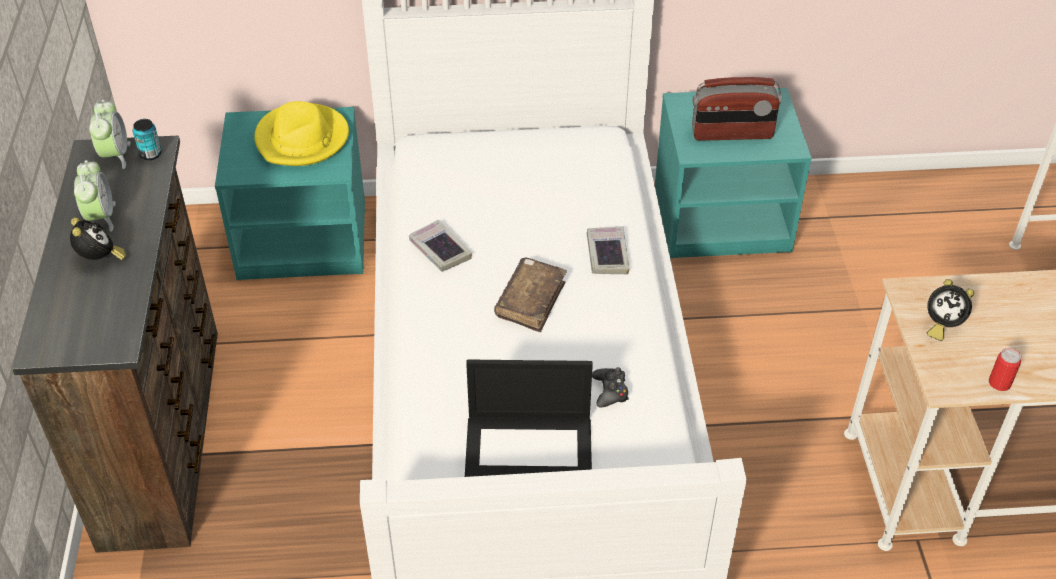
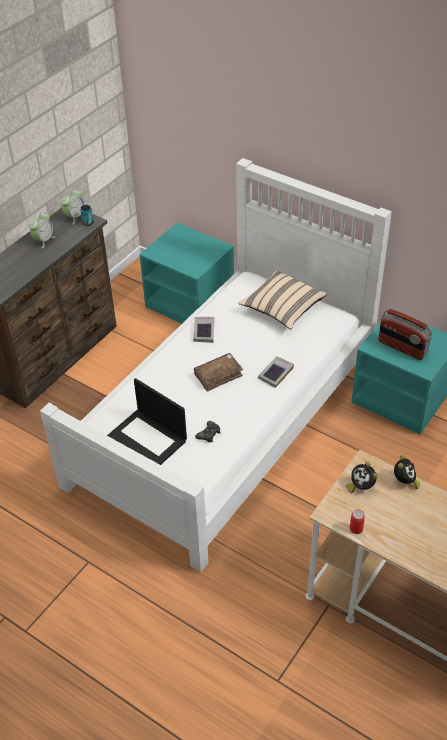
camera: 40 degrees right, 0 degrees up
alarm clock [70,217,126,260] -> alarm clock moved to [394,455,420,489]
yellow hat [254,101,349,166] -> none
none -> beige pillow [239,270,327,329]

